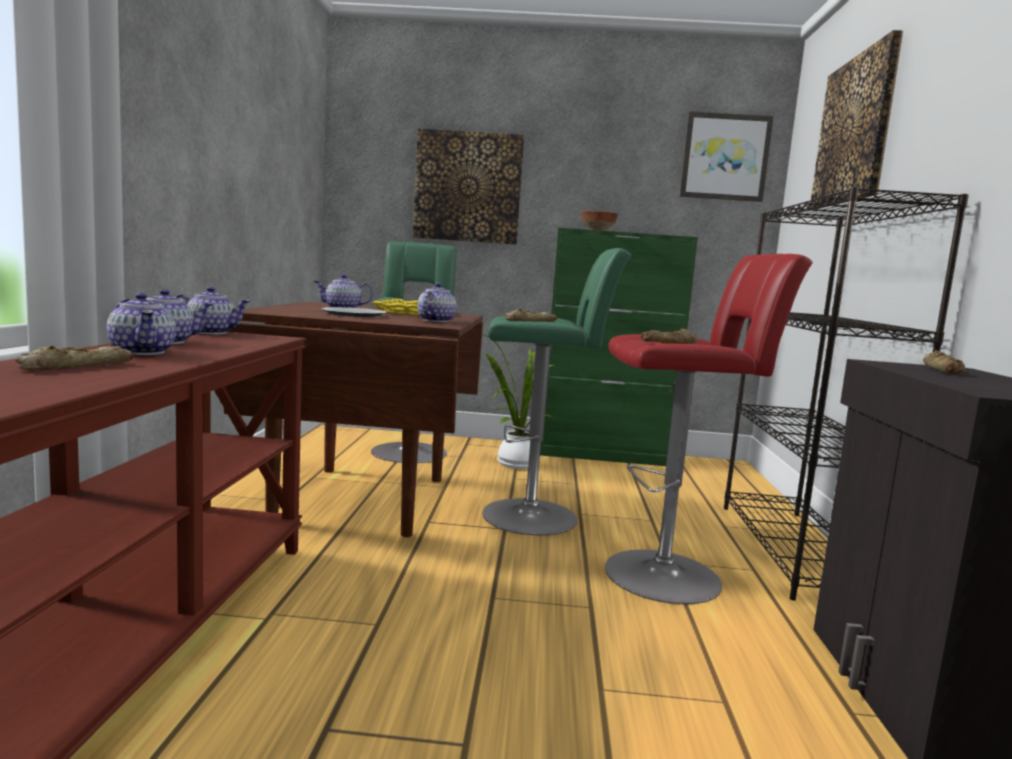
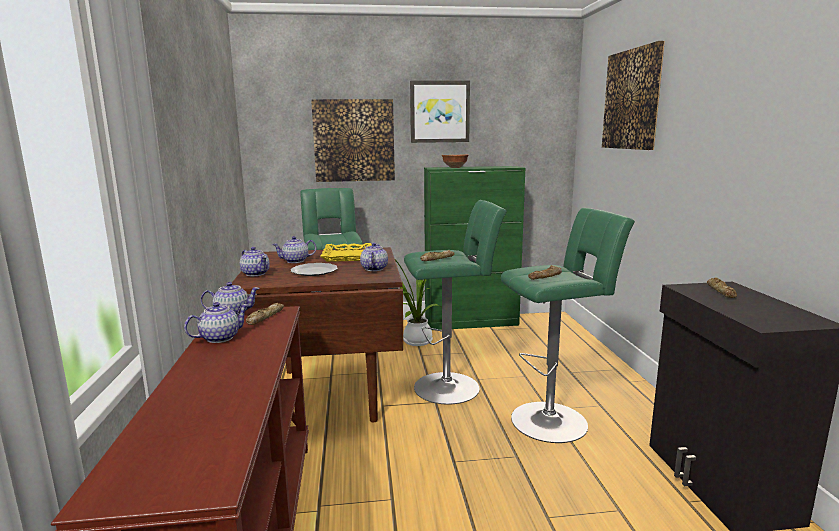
camera: 10 degrees left, 5 degrees up
bread [15,346,134,371] -> bread moved to [246,303,284,325]
teapot [107,293,176,355] -> teapot moved to [240,247,270,276]
red stool [605,254,813,604] -> green stool [501,208,635,443]
picture [679,111,774,202] -> picture moved to [410,80,470,143]
black bookcase [724,187,969,600] -> none

